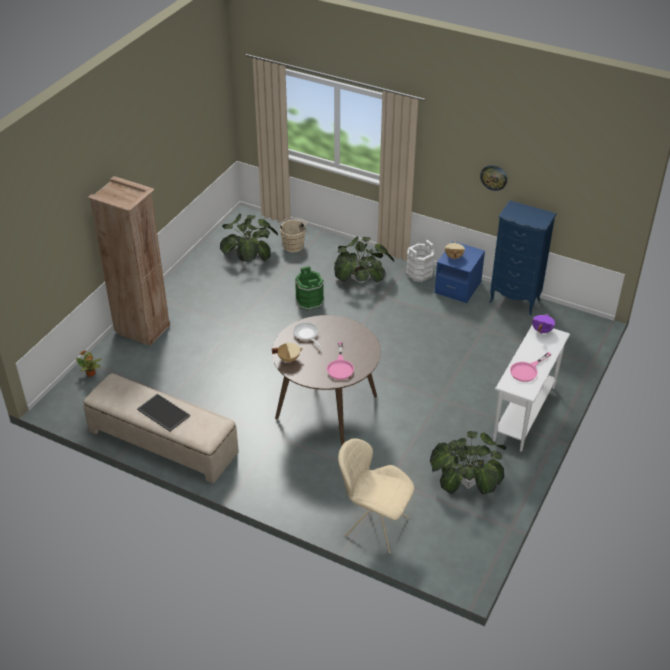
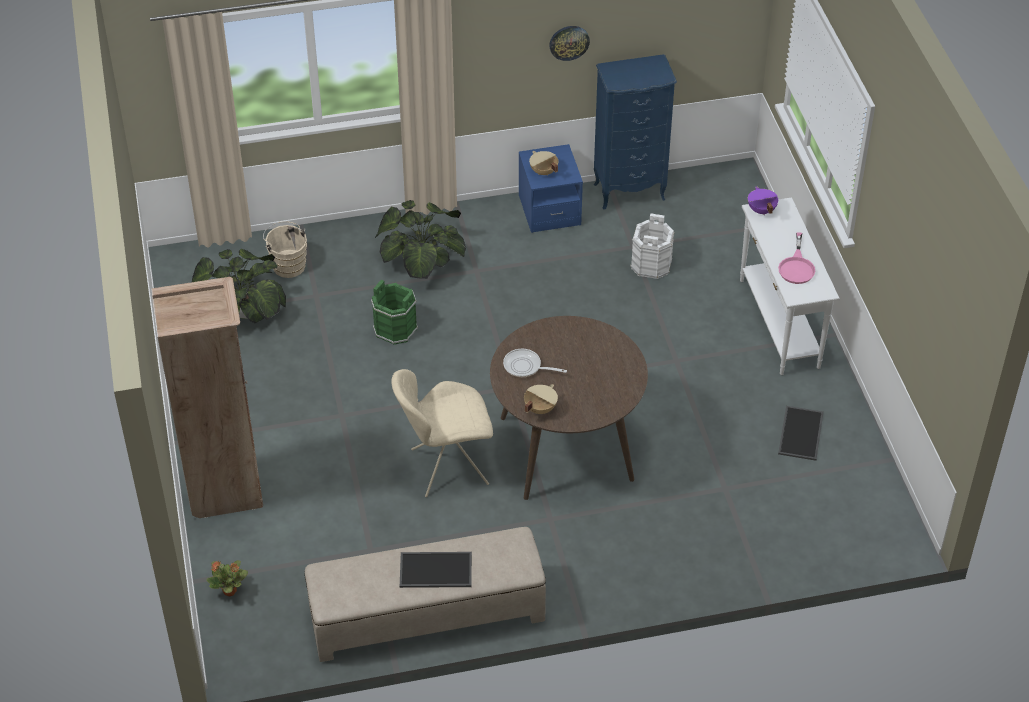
camera: 40 degrees left, 5 degrees up
pink frying pan [327,342,354,380] -> none
beige chair [338,438,414,554] -> beige chair moved to [391,369,493,497]
white bucket [406,240,435,282] -> white bucket moved to [630,214,674,279]
potted plant [430,431,507,494] -> tray [778,406,824,461]

